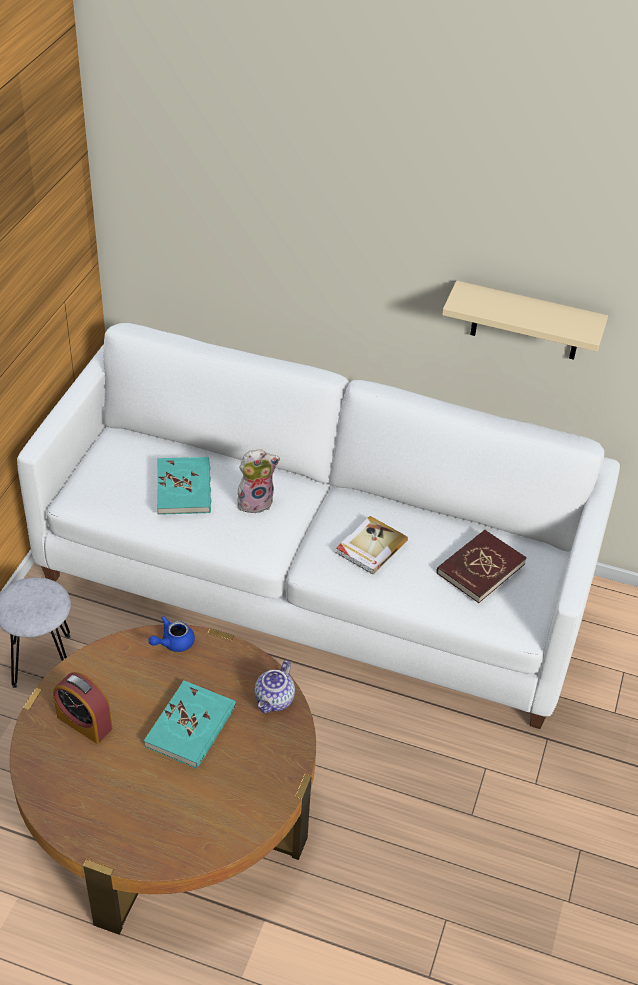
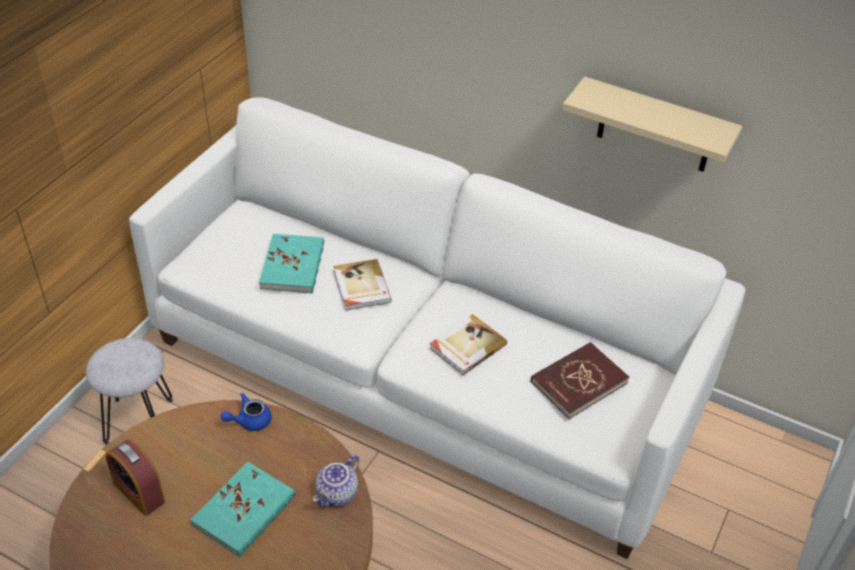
camera: 10 degrees right, 0 degrees up
plush toy [237,449,280,515] -> book [333,259,392,311]

